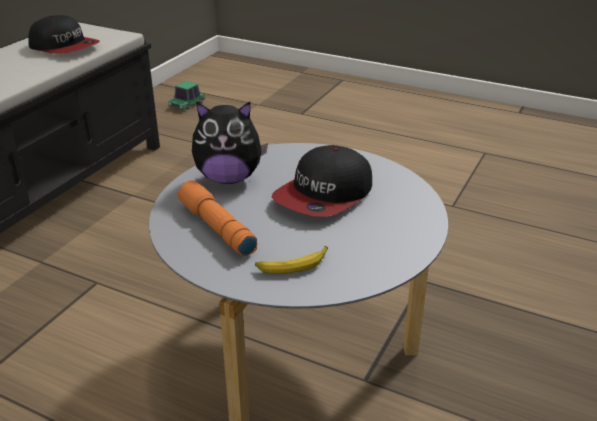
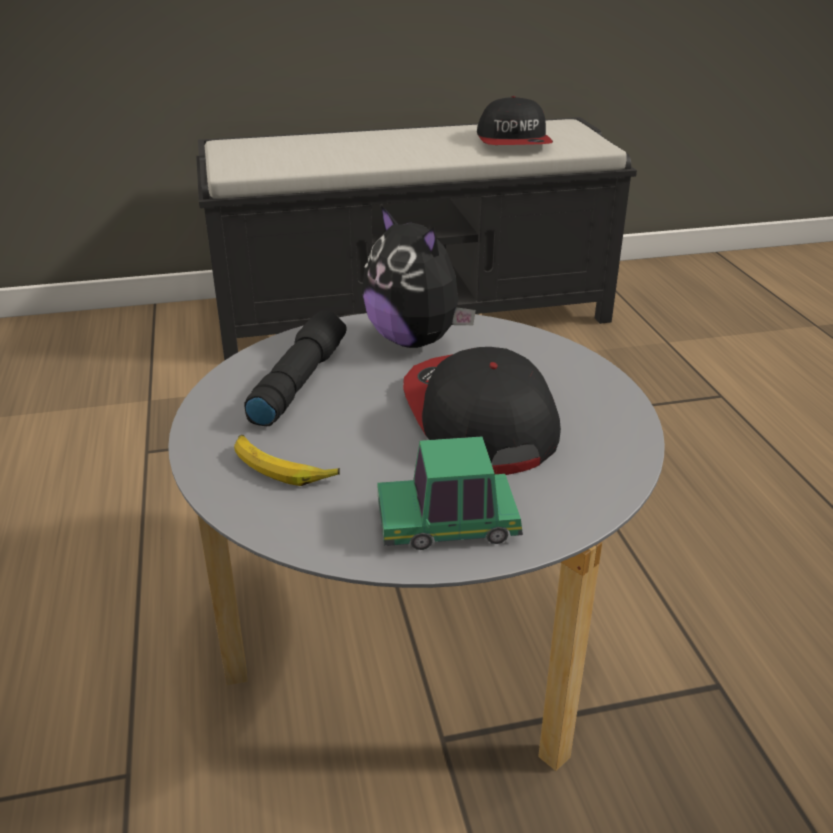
camera: 50 degrees right, 0 degrees up
toy car [168,81,205,110] -> toy car moved to [377,437,523,550]
orange flashlight [177,180,257,256] -> black flashlight [244,310,347,426]
cap [271,145,372,217] -> cap turned 75 degrees clockwise [403,347,561,475]

